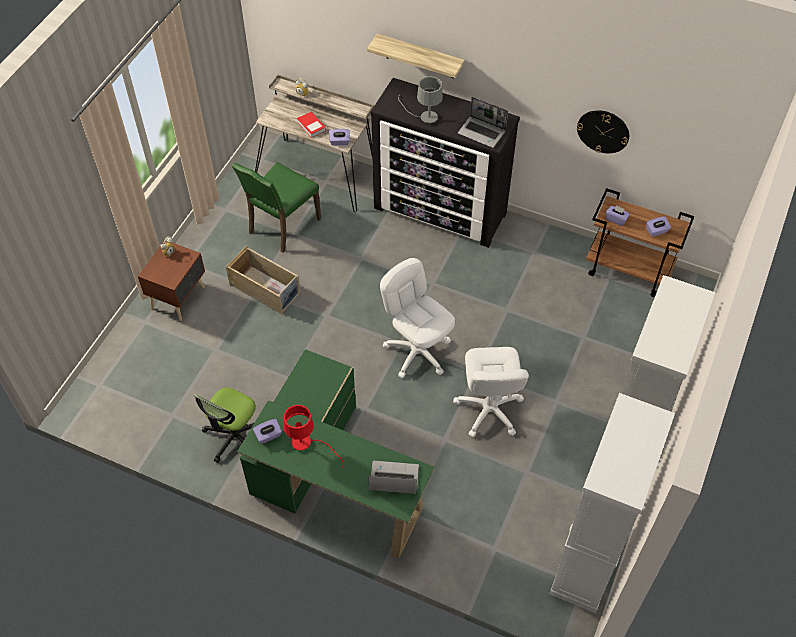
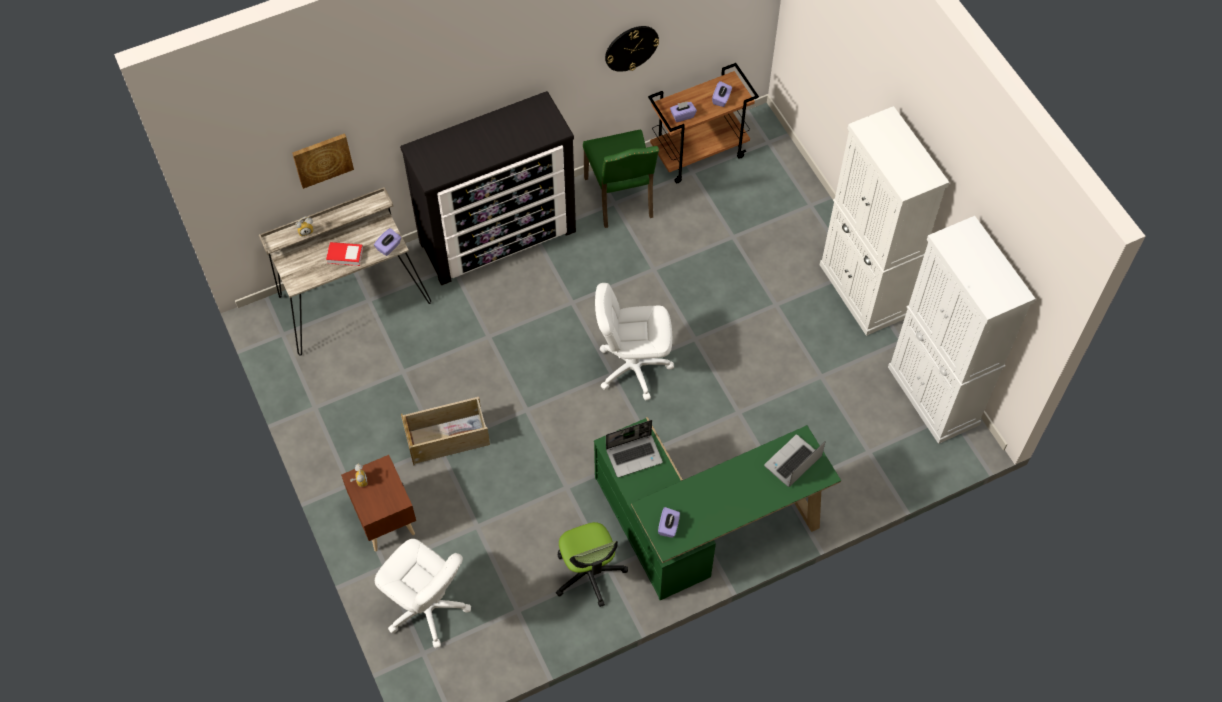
camera: 50 degrees left, 5 degrees up
green chair [232,162,321,253] -> green chair moved to [583,129,659,228]
red table lamp [284,405,344,468] -> none
shelf [367,34,465,79] -> none
grey table lamp [398,76,443,123] -> none
white office chair [453,347,529,438] -> white office chair moved to [375,539,471,649]
laptop [458,97,508,148] -> laptop moved to [606,420,663,477]
none -> picture [292,133,354,189]

